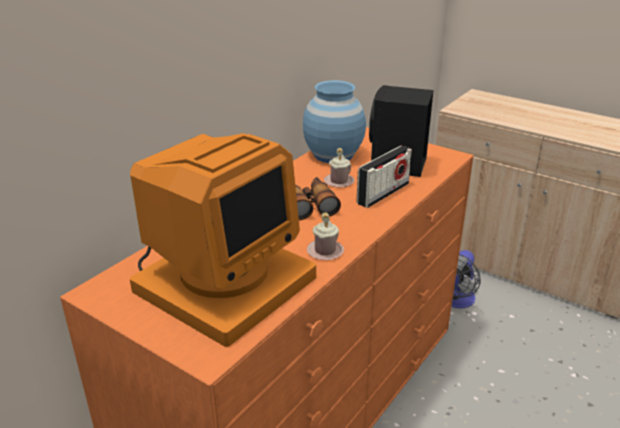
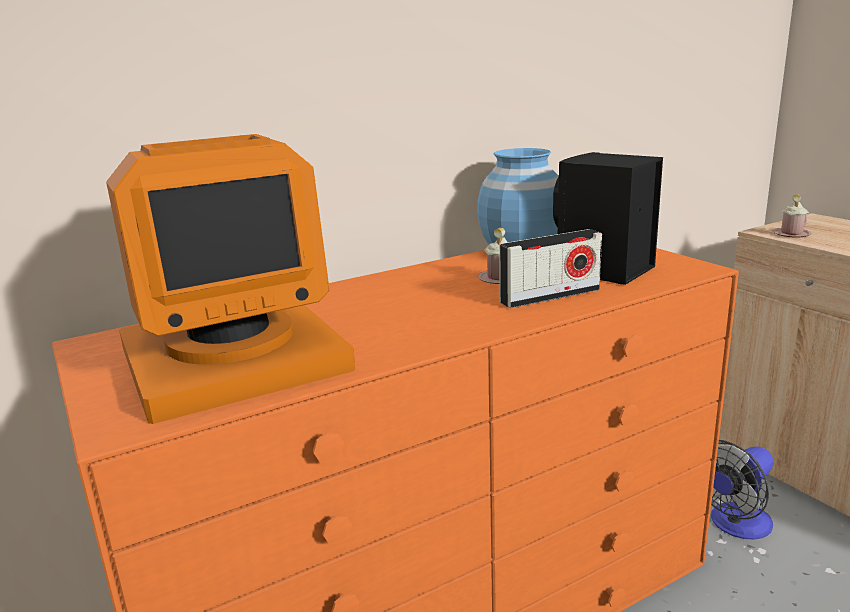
camera: 25 degrees right, 10 degrees down
binoculars [295,177,341,220] -> none
pink mug [307,212,344,260] -> pink mug moved to [773,194,812,238]

